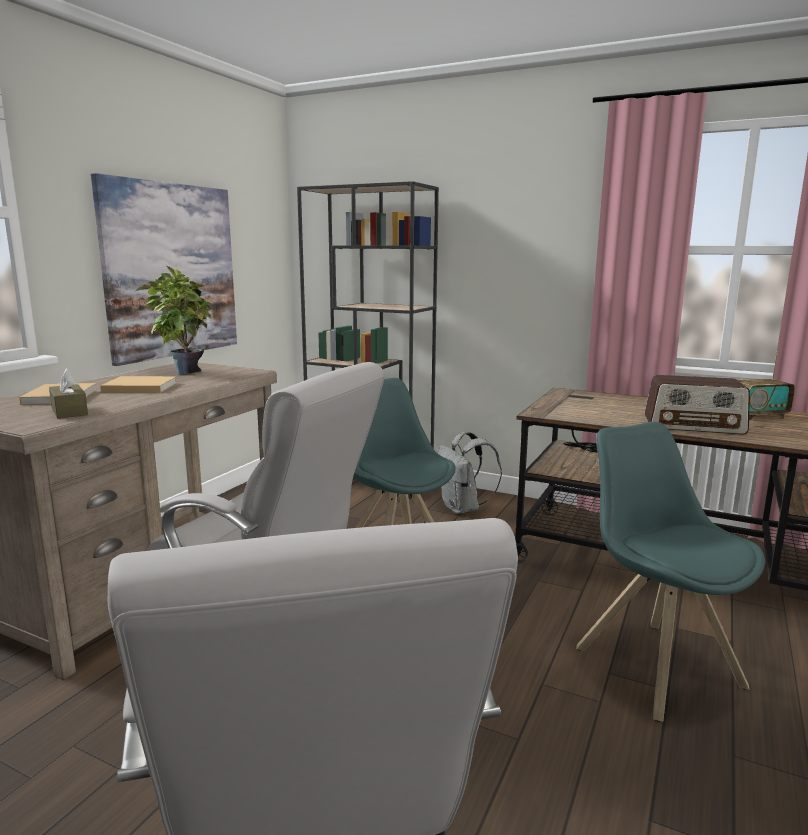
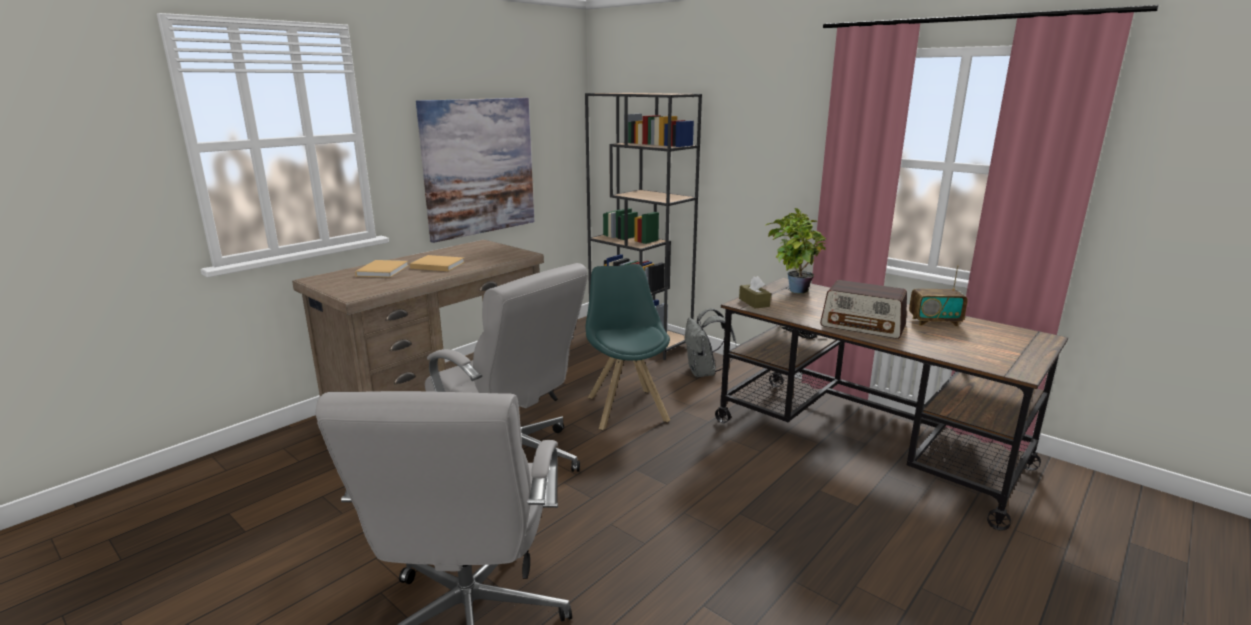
camera: 15 degrees right, 5 degrees up
brown tissue box [49,368,88,419] -> brown tissue box moved to [739,276,771,309]
potted plant [135,266,212,374] -> potted plant moved to [765,208,827,293]
turquoise chair [576,422,765,722] -> none

